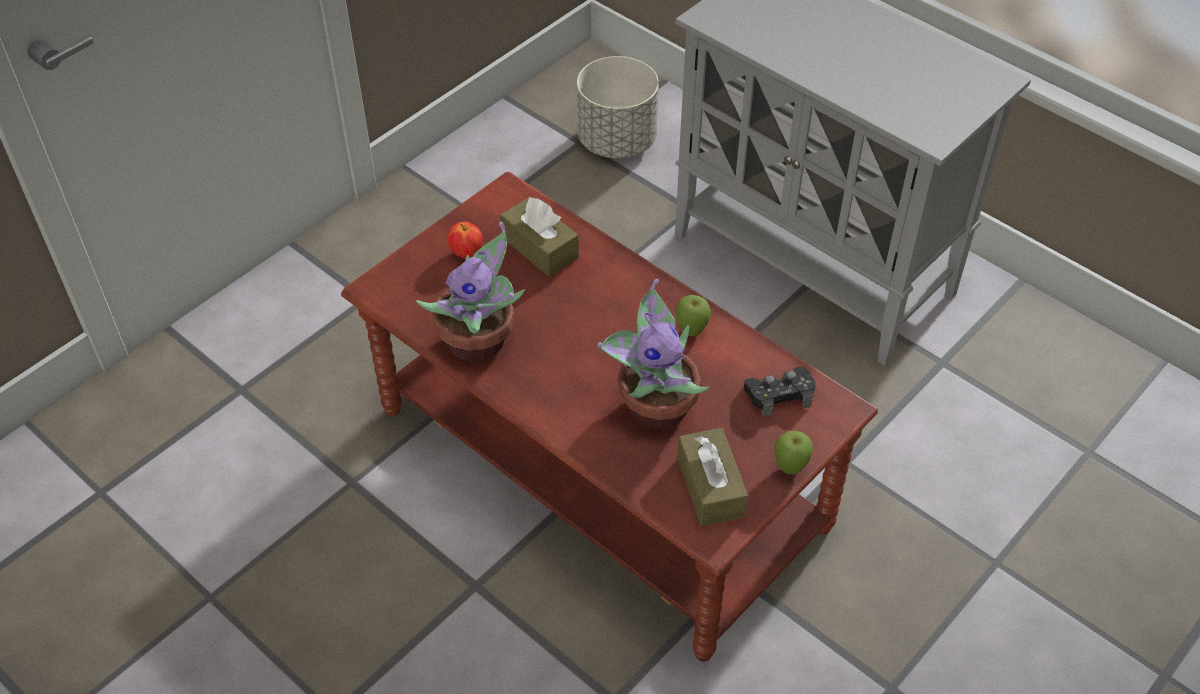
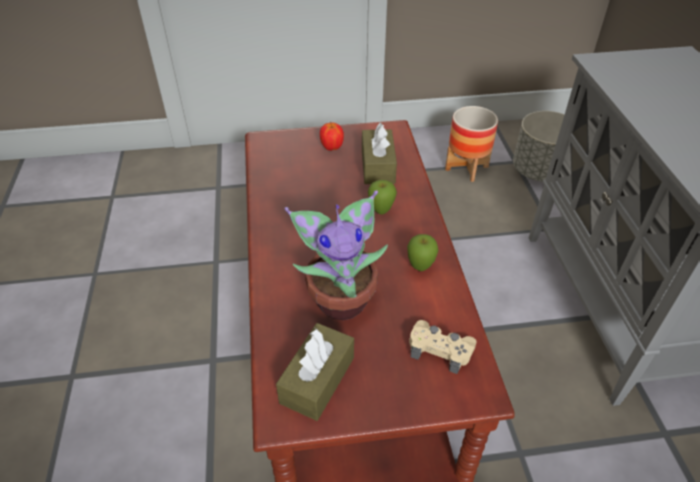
camera: 40 degrees right, 5 degrees down
potted plant [416,222,525,362] -> none
black game controller [744,367,815,418] -> beige game controller [409,320,476,374]
apple [774,431,813,474] -> apple moved to [368,180,397,215]
none -> planter [445,106,498,182]

